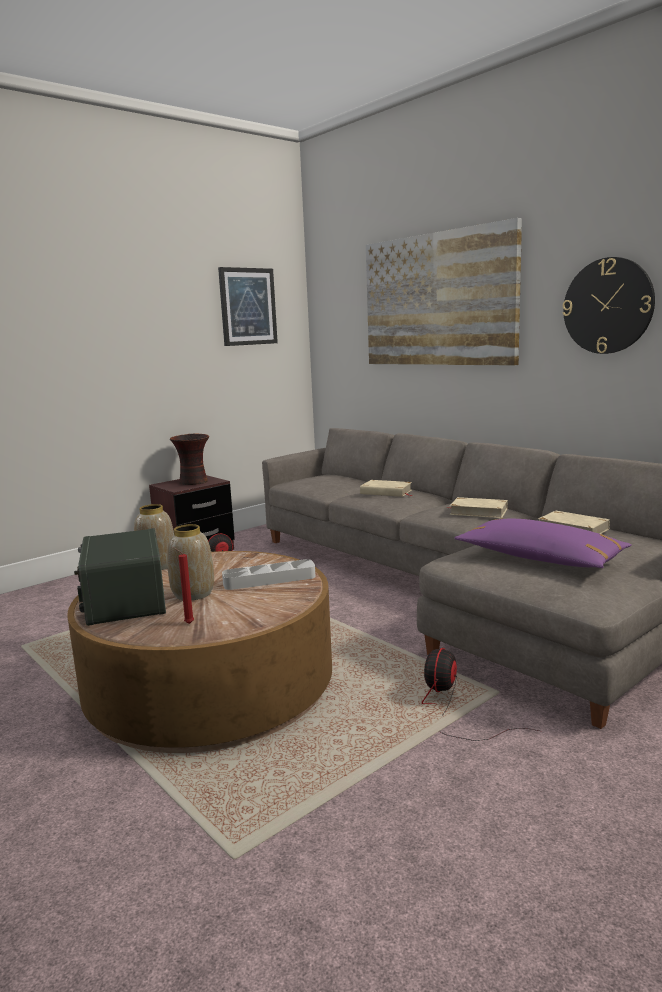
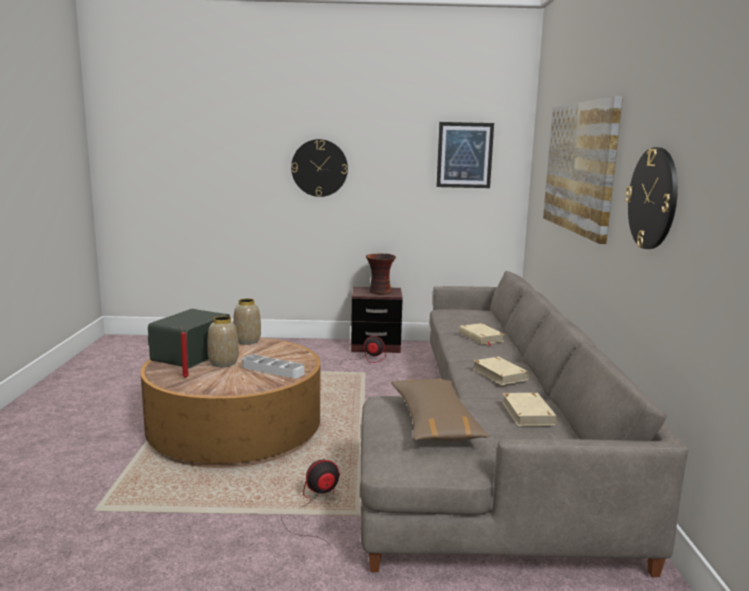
camera: 40 degrees right, 0 degrees up
purple pillow [455,518,632,568] -> brown pillow [391,379,489,441]
none -> wall clock [291,139,348,197]

